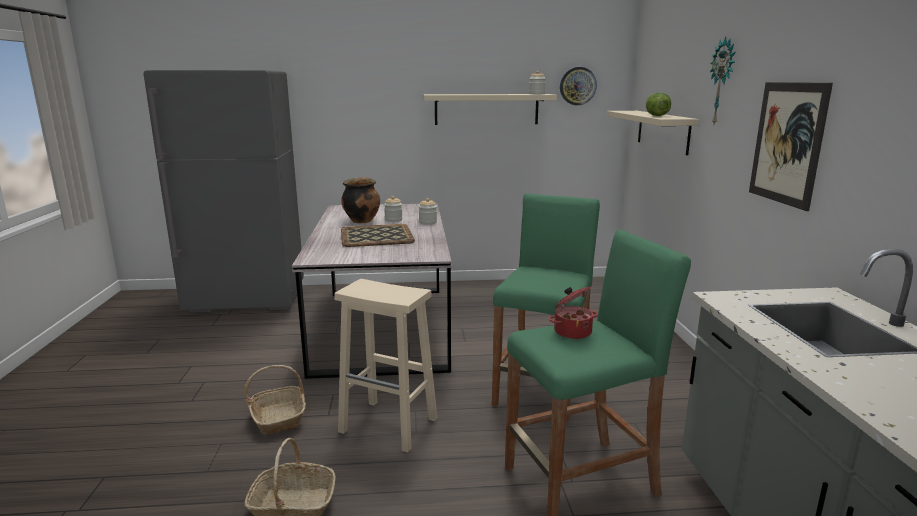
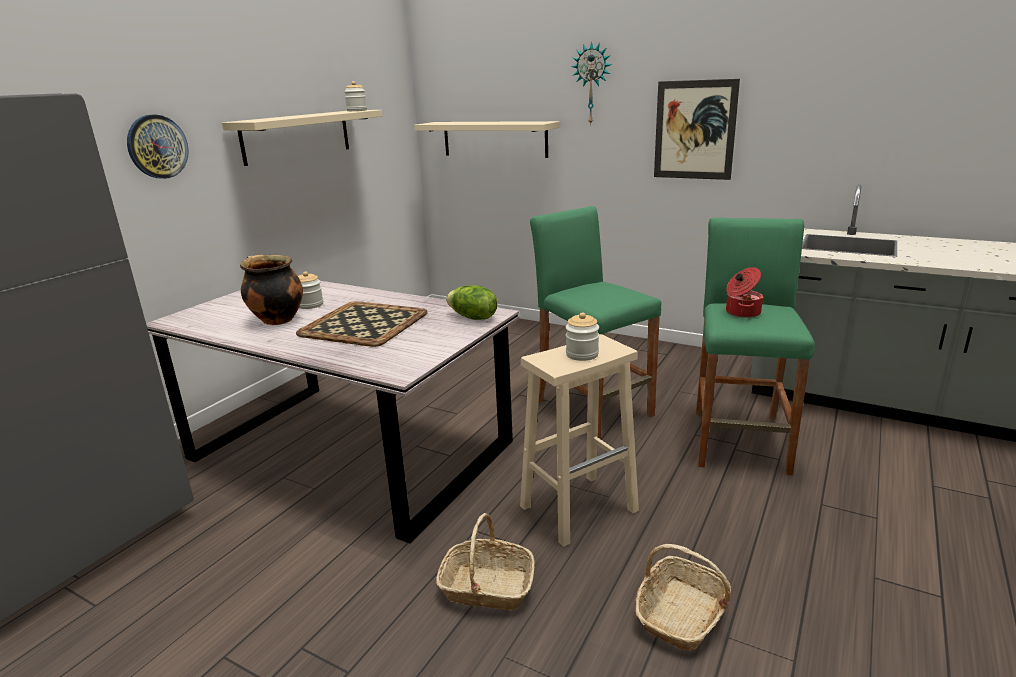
camera: 55 degrees left, 5 degrees up
jar [419,198,437,225] -> jar moved to [566,312,599,361]
wall clock [560,67,597,105] -> wall clock moved to [127,114,189,179]
lettuce [646,92,671,116] -> lettuce moved to [446,285,498,320]

